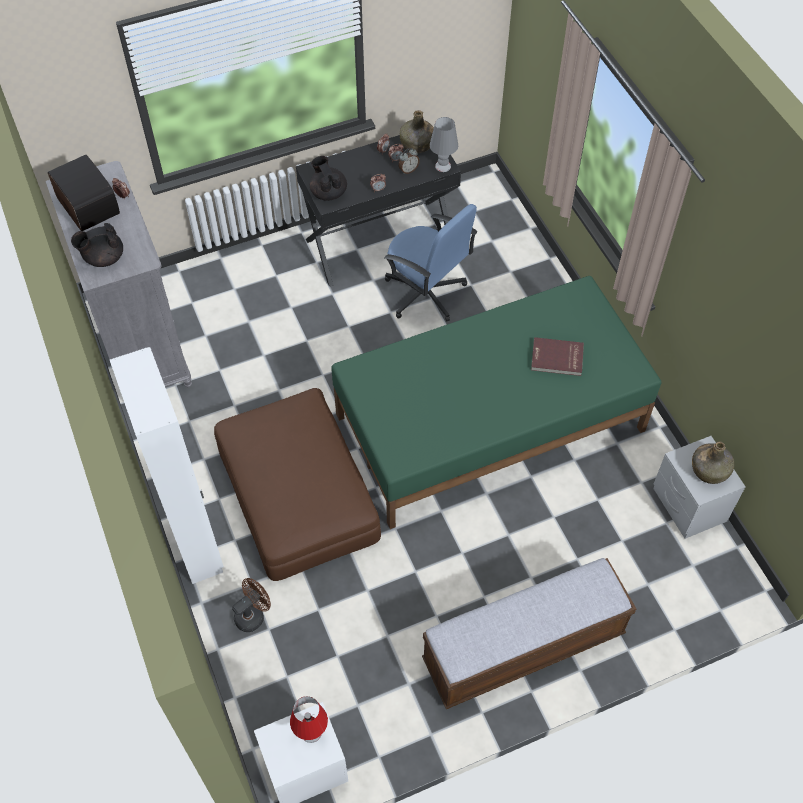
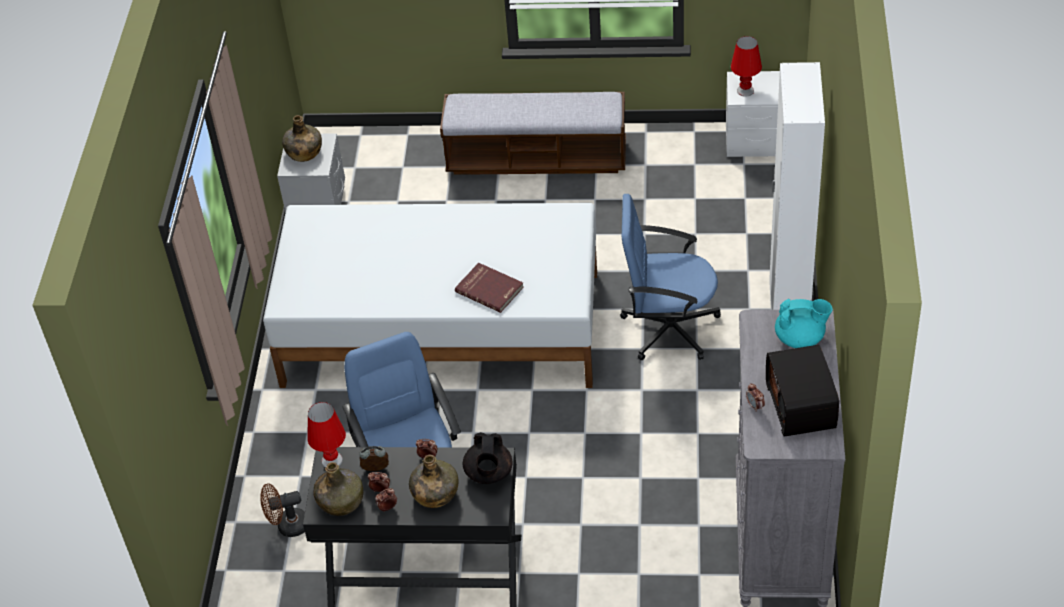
camera: 150 degrees left, 10 degrees down
black teapot [71,223,123,267] -> turquoise teapot [775,299,832,348]
brown ottoman [214,388,381,581] -> blue office chair [620,194,721,360]
brown fan [232,578,271,632] -> brown fan moved to [260,483,305,537]
green bed [331,276,661,529] -> white bed [263,203,597,388]
grey table lamp [430,117,458,172] -> red table lamp [307,402,346,468]
red book [531,337,584,376] -> red book moved to [455,263,524,313]
none -> green bottle [409,454,458,508]

